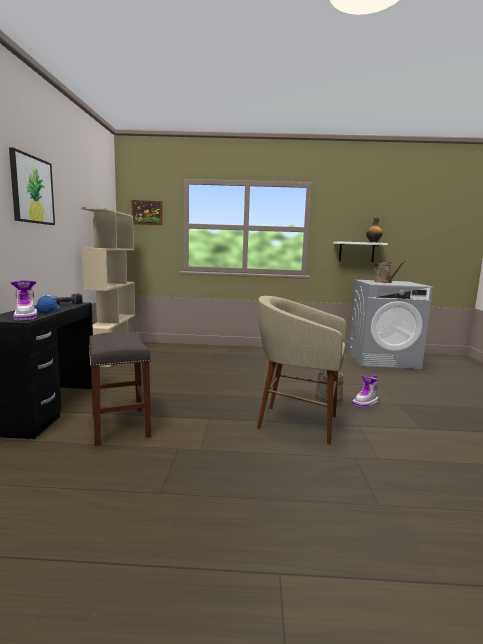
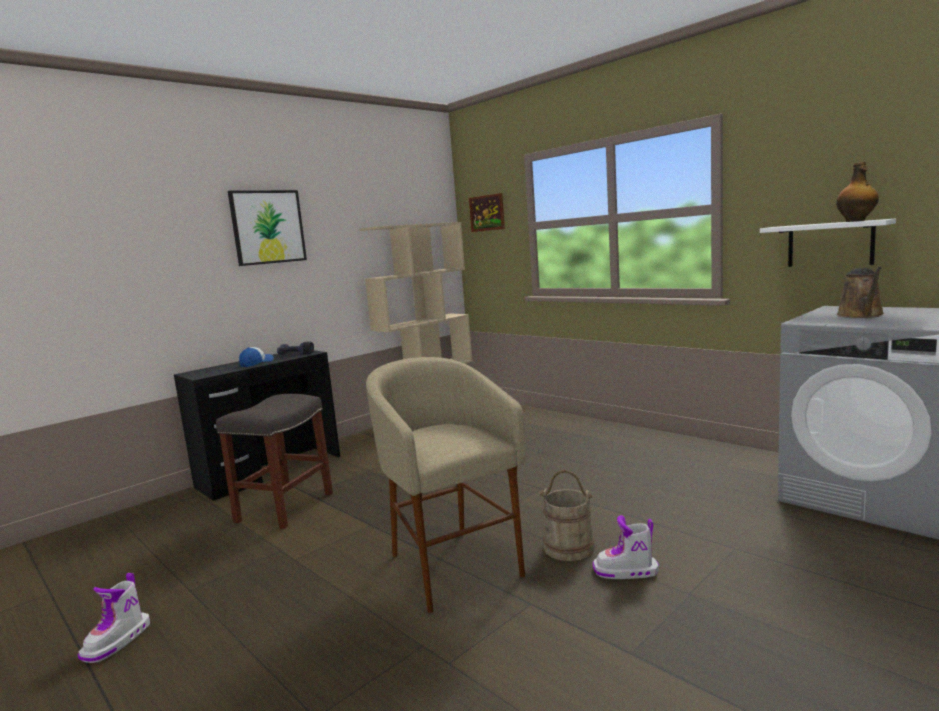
camera: 45 degrees right, 0 degrees up
boot [11,280,37,321] -> boot moved to [78,573,150,663]

